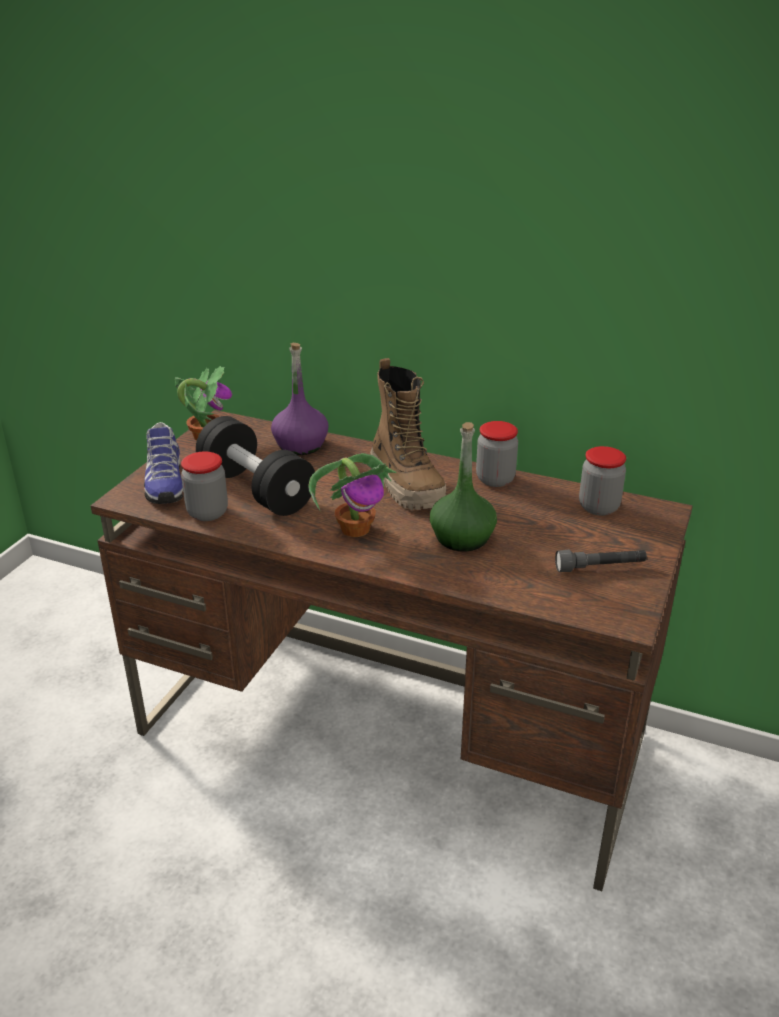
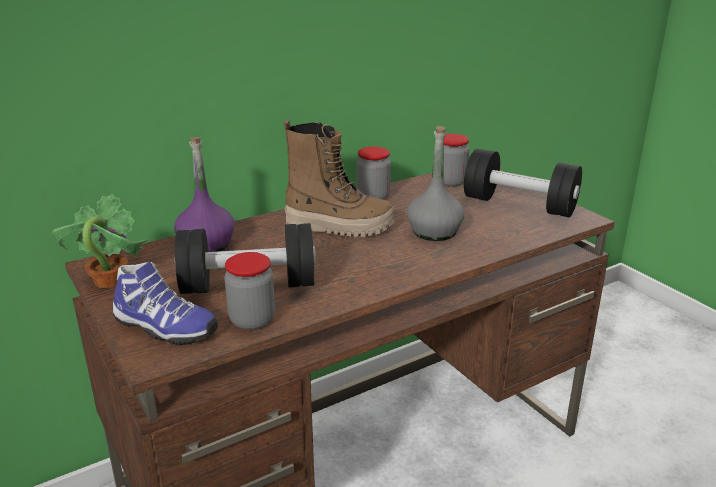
camera: 55 degrees left, 5 degrees down
potted plant [309,453,397,537] -> none
green bottle [430,422,497,552] -> grey bottle [407,126,464,241]
grey flashlight [555,549,647,572] -> black dumbbell [464,149,582,217]

